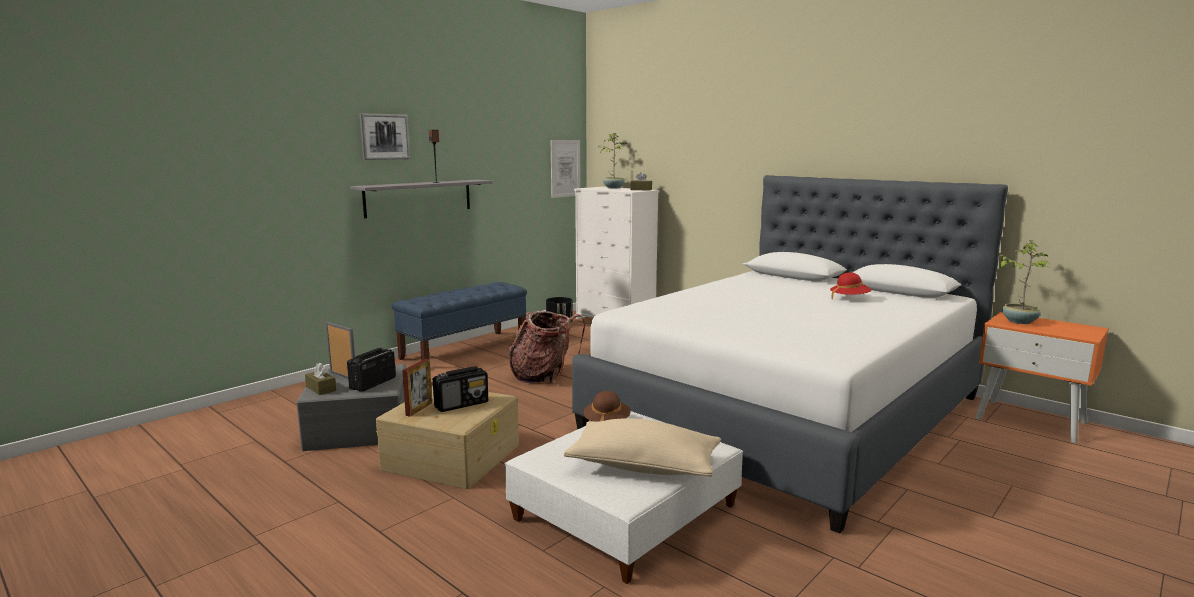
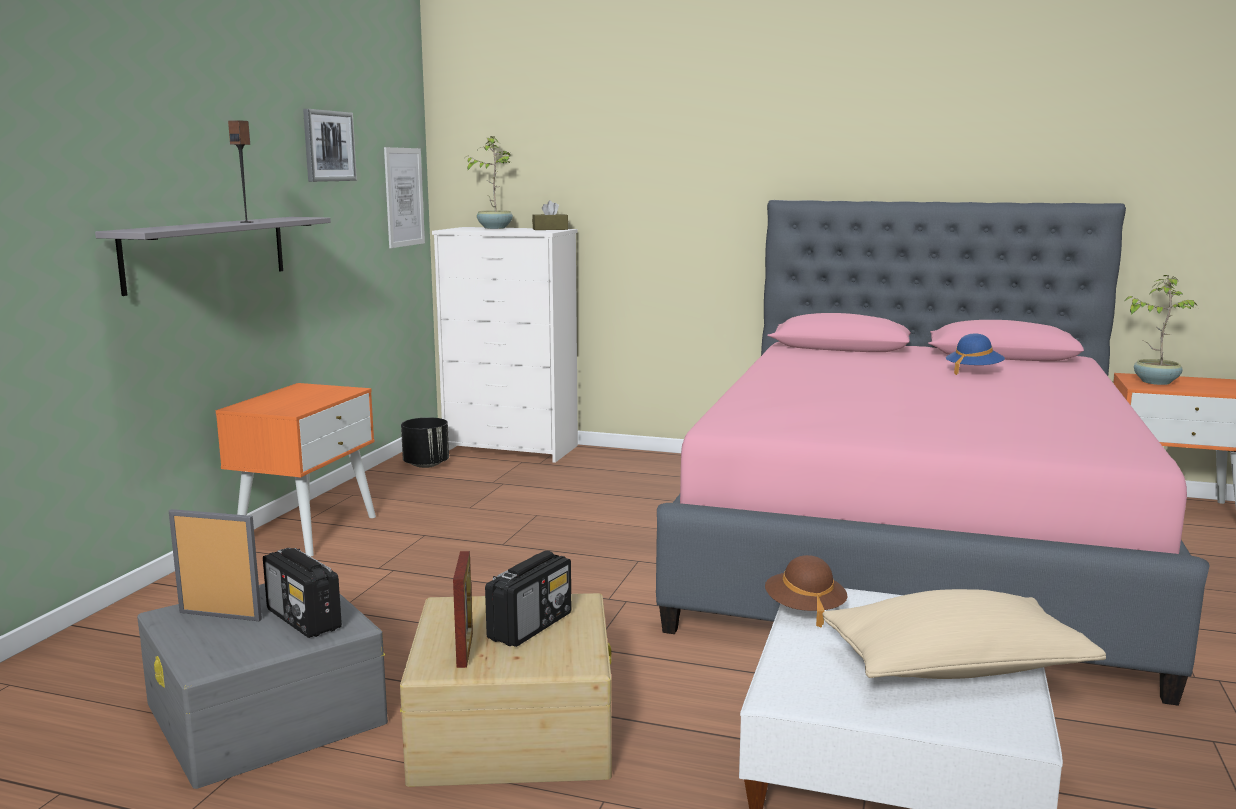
camera: 25 degrees left, 0 degrees up
brown tissue box [305,363,336,395] -> none
radio [347,348,396,391] -> radio turned 45 degrees counterclockwise [263,548,342,638]
picture [359,113,410,160] -> picture moved to [303,109,357,182]
blue bench [392,282,527,361] -> orange nightstand [216,383,376,557]
backpack [508,310,585,384] -> none
white bed [572,175,1008,534] -> pink bed [656,200,1210,706]
red hat [830,272,872,299] -> blue hat [946,334,1005,375]

